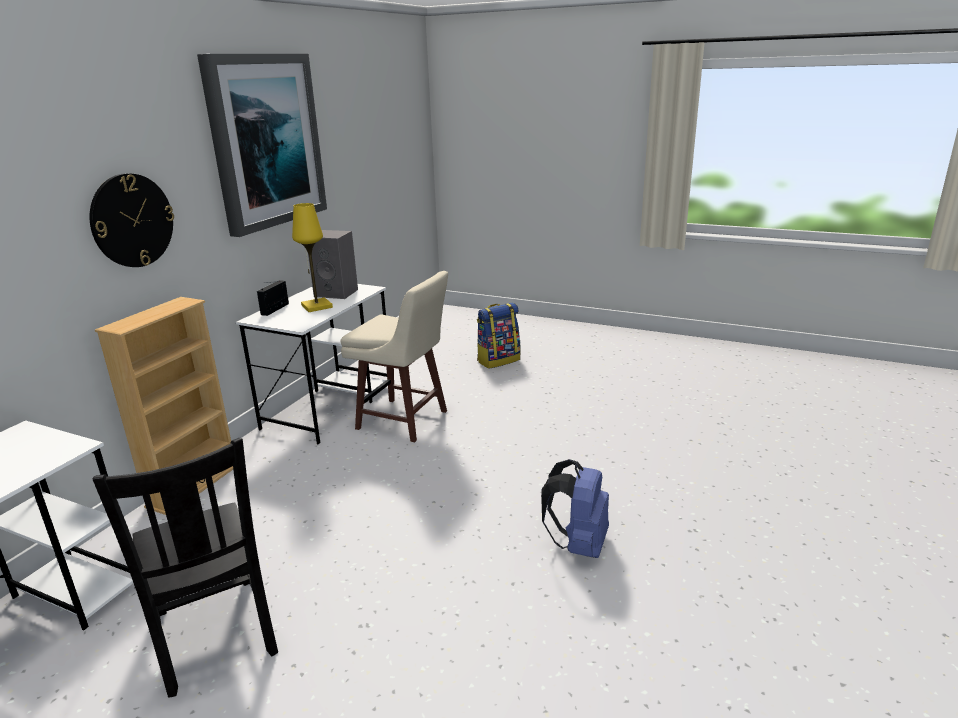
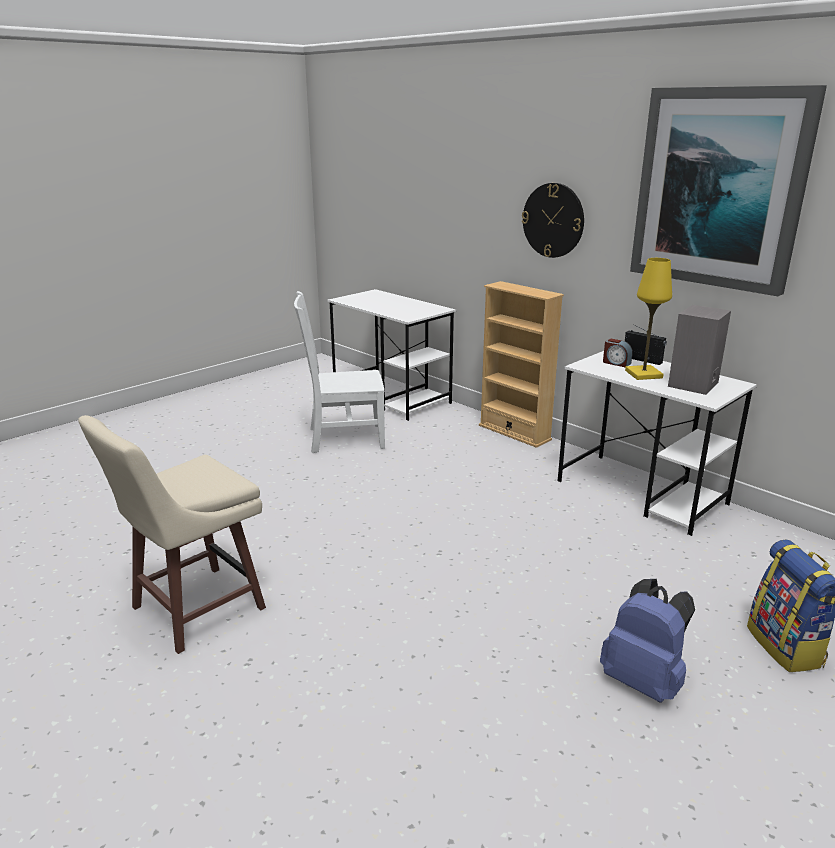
camera: 110 degrees right, 0 degrees up
black chair [92,438,278,698] -> white chair [294,291,385,453]
beige stool [341,271,448,442] -> beige stool moved to [78,415,266,654]
blue backpack [541,459,609,558] -> blue backpack moved to [600,579,695,703]
none -> alarm clock [603,339,633,368]

